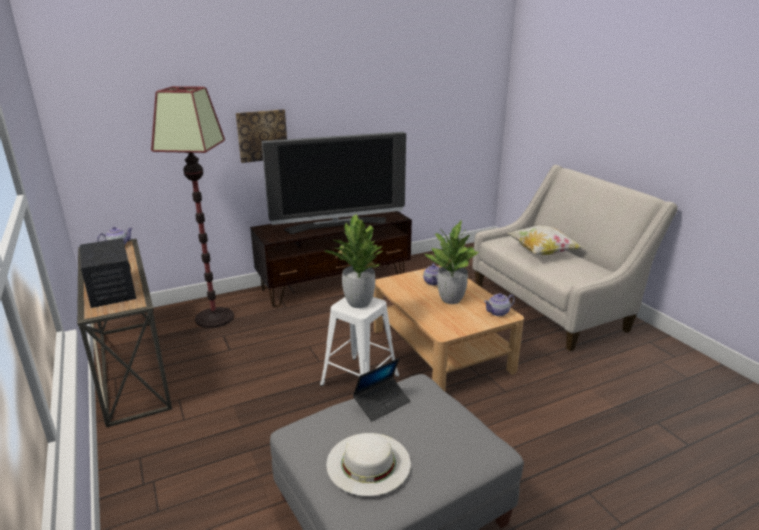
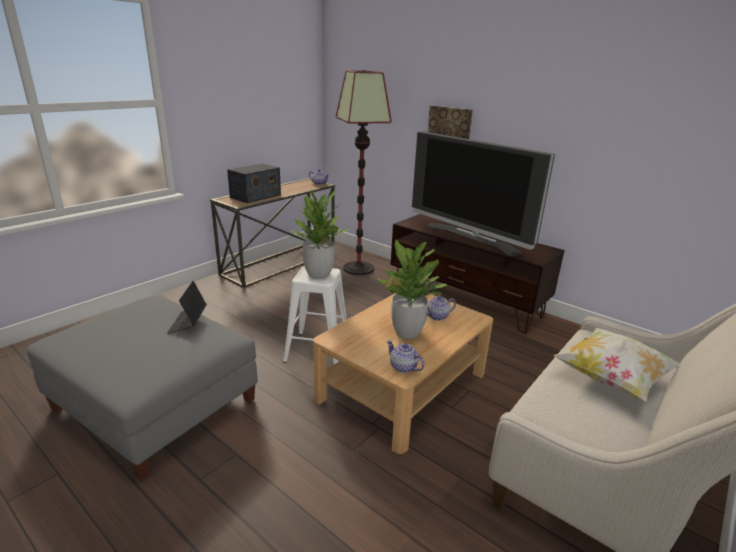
camera: 65 degrees right, 0 degrees up
white hat [326,433,411,496] -> none
laptop [353,358,411,422] -> laptop turned 60 degrees clockwise [167,281,207,334]

